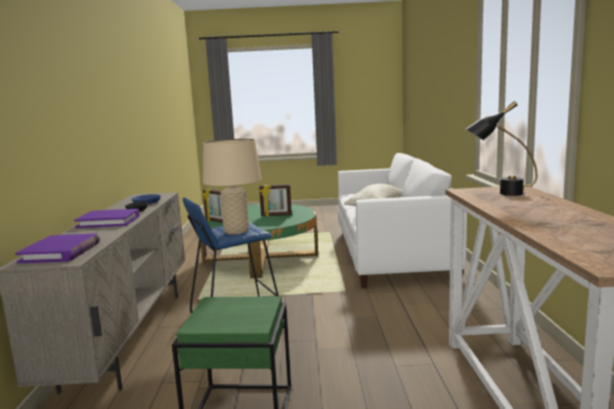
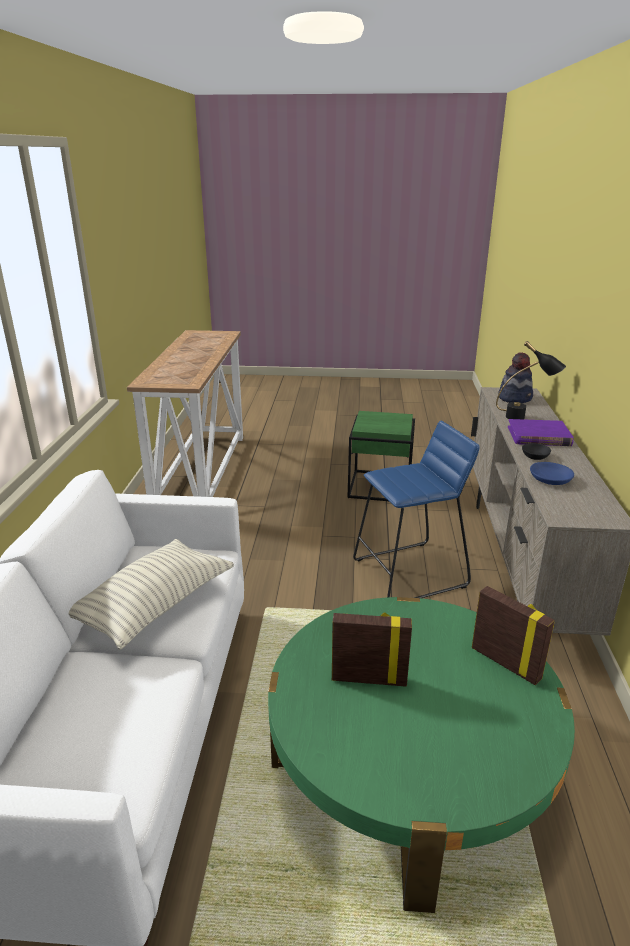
camera: 175 degrees left, 15 degrees up
purple book [15,233,100,263] -> hat [498,353,533,403]
beige table lamp [203,139,262,234] -> none
black table lamp [466,101,537,196] -> black table lamp moved to [496,341,566,419]

